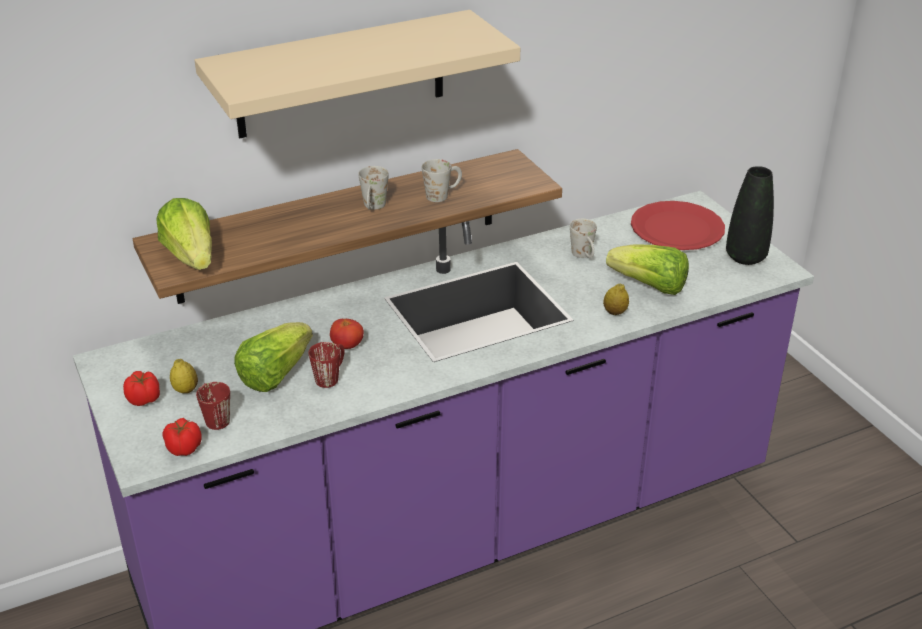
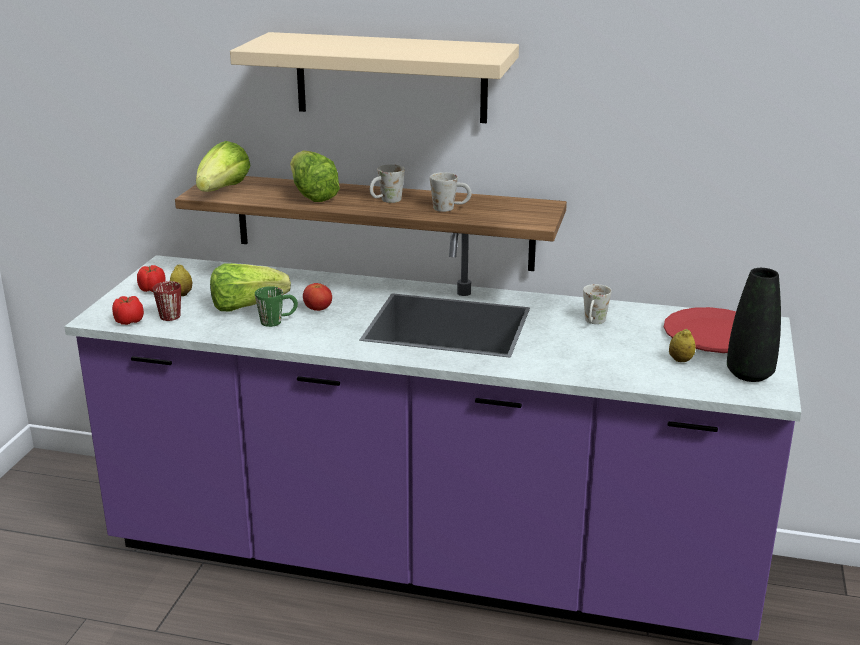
camera: 40 degrees right, 10 degrees down
red mug [309,342,345,388] -> green mug [255,286,298,327]
lemon [603,284,629,315] -> lemon moved to [669,329,696,362]
lettuce [606,245,689,295] -> lettuce moved to [290,150,340,202]

